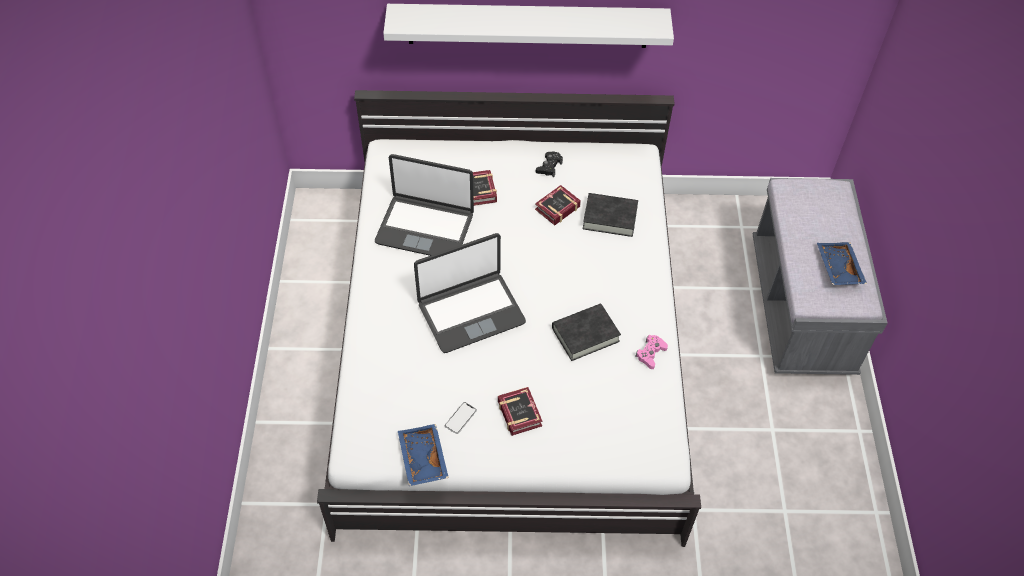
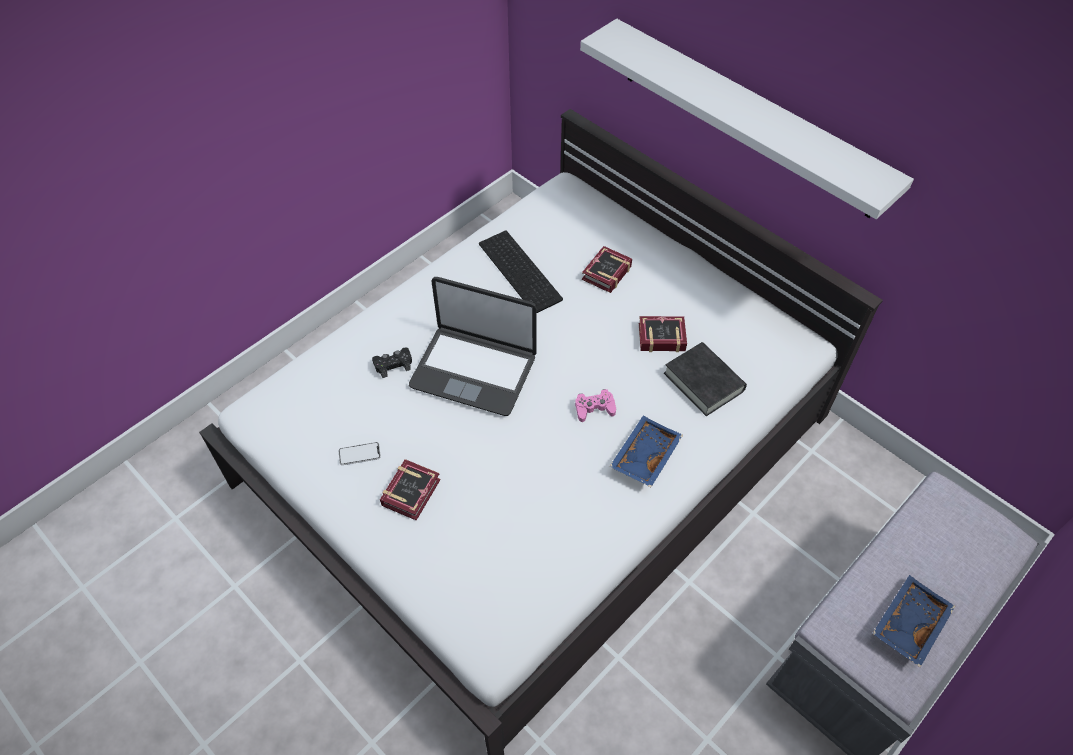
camera: 45 degrees right, 0 degrees up
laptop [375,154,474,256] -> keyboard [479,230,563,314]
blue tray [398,424,449,486] -> blue tray moved to [609,416,683,487]
black game controller [536,151,563,177] -> black game controller moved to [372,347,412,378]
black book [552,304,621,361] -> none
pink game controller [635,335,668,369] -> pink game controller moved to [575,389,616,422]

